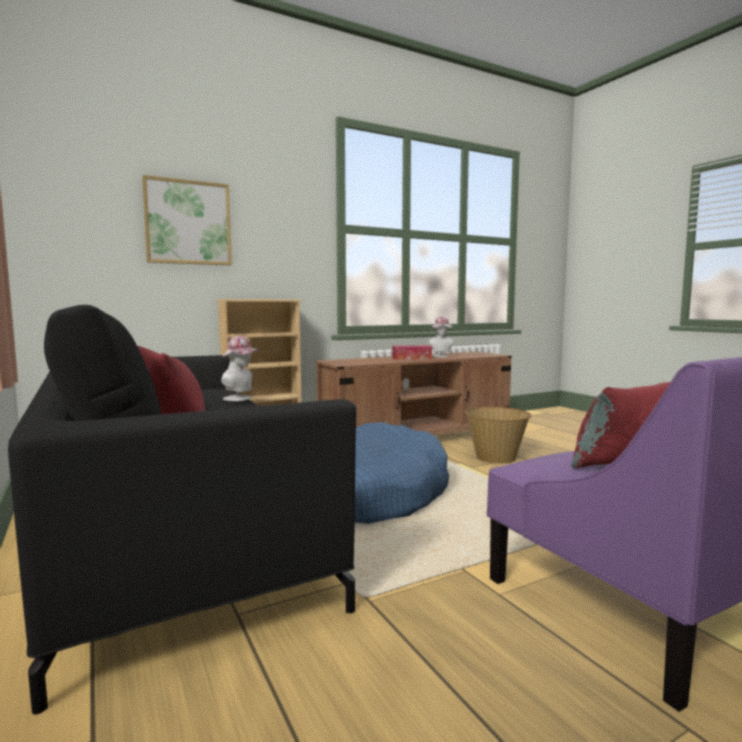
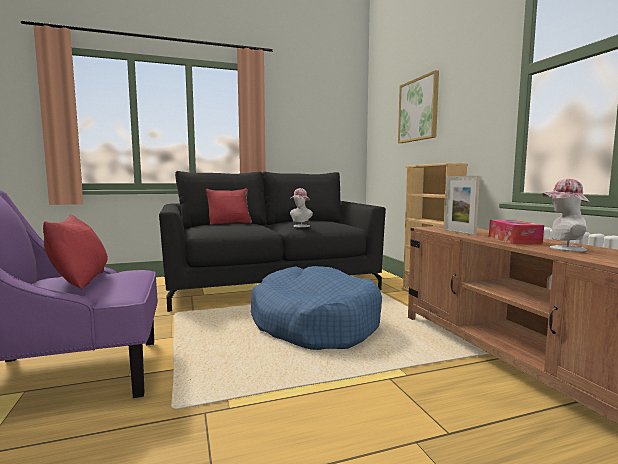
camera: 100 degrees right, 0 degrees up
basket [465,407,532,464] -> none
none -> picture frame [444,176,480,236]

